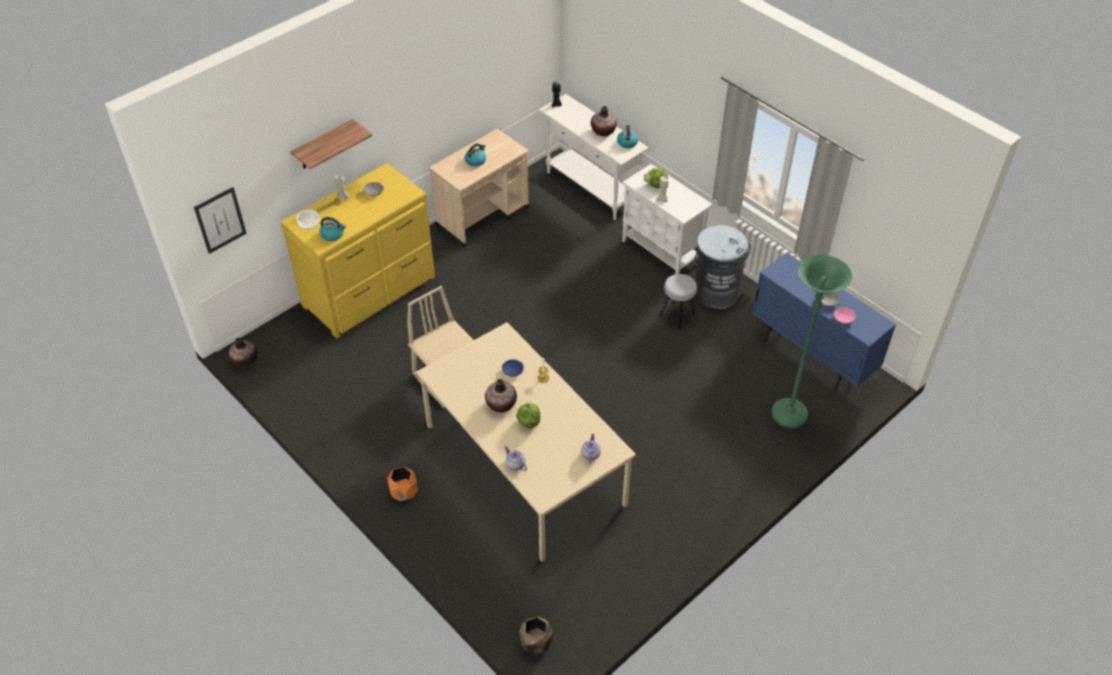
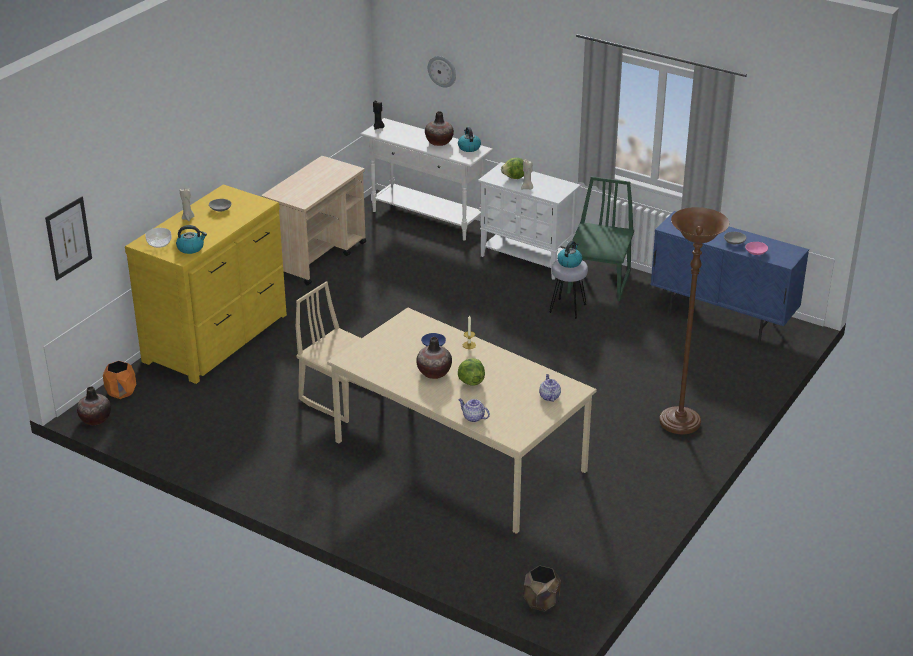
camera: 15 degrees left, 15 degrees down
shelf [291,119,373,169] -> none
orange planter [387,467,418,501] -> orange planter moved to [103,361,136,399]
kettle [465,143,486,167] -> kettle moved to [557,241,582,268]
grey trash can [695,225,751,309] -> green chair [567,177,634,301]
green floor lamp [772,255,852,428] -> none
none -> wall clock [428,56,456,88]
none -> brown floor lamp [659,207,729,434]

